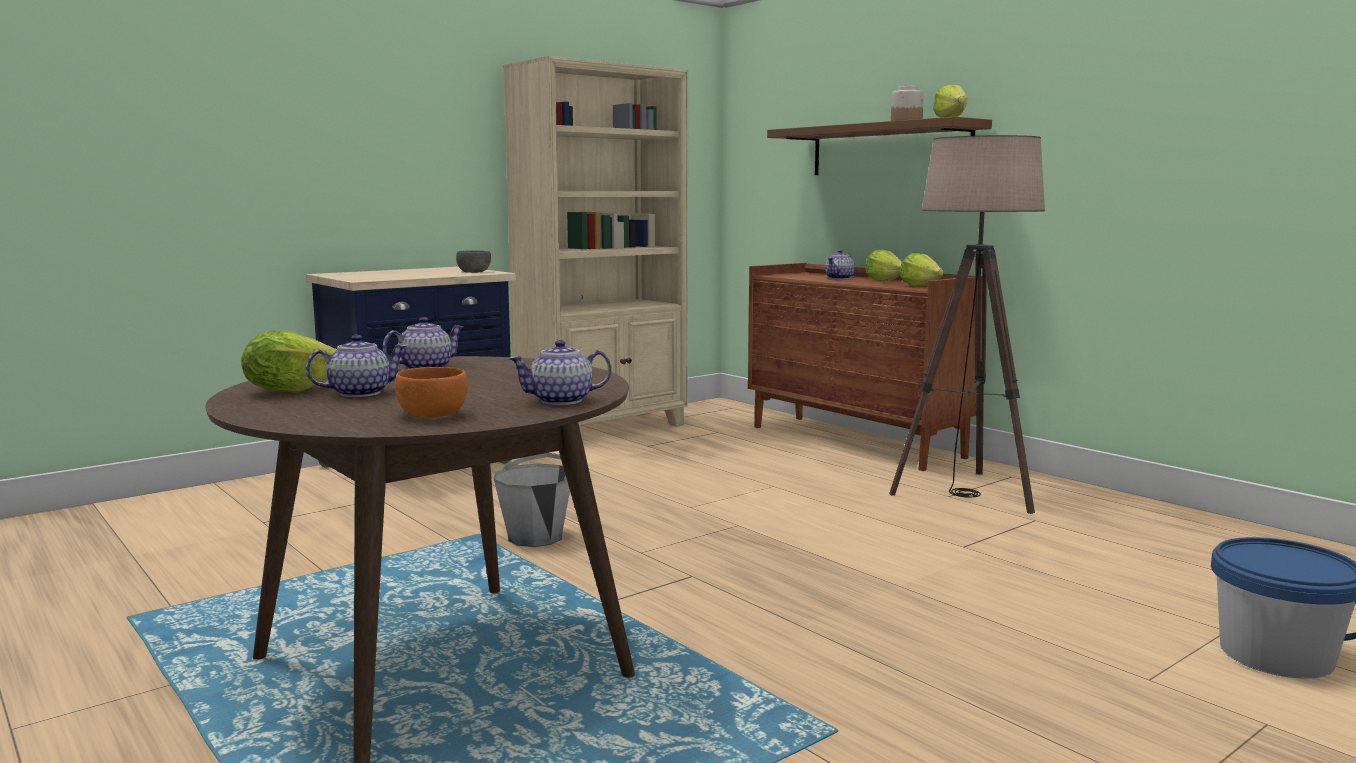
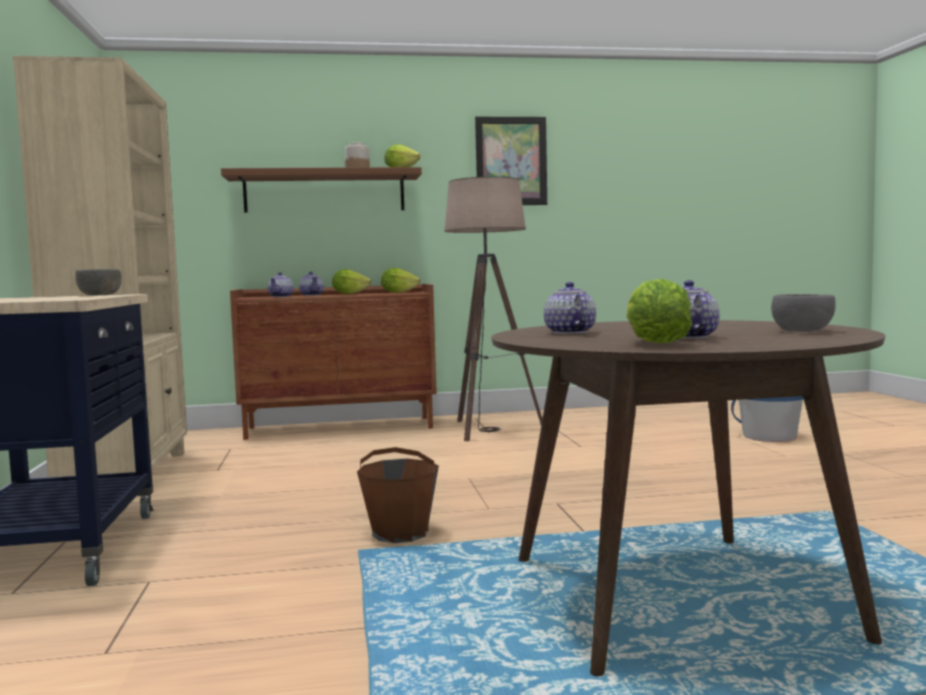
camera: 60 degrees left, 5 degrees down
orange bowl [395,367,468,417] -> grey bowl [771,294,836,332]
grey bucket [493,453,570,547] -> brown bucket [357,447,439,543]
teapot [508,340,612,405] -> teapot moved to [268,272,294,297]
none -> picture [475,117,547,205]

